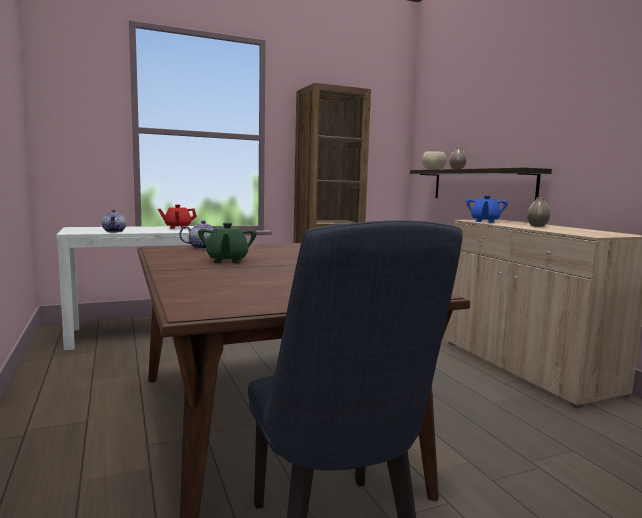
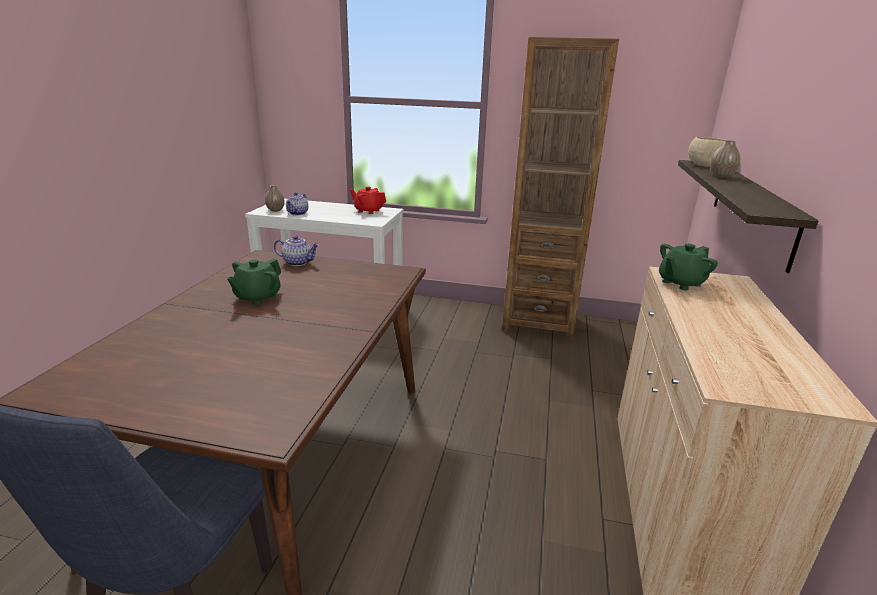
camera: 35 degrees right, 15 degrees up
blue teapot [466,195,508,223] -> green teapot [659,244,718,290]
vase [527,198,550,227] -> vase moved to [265,185,285,212]

